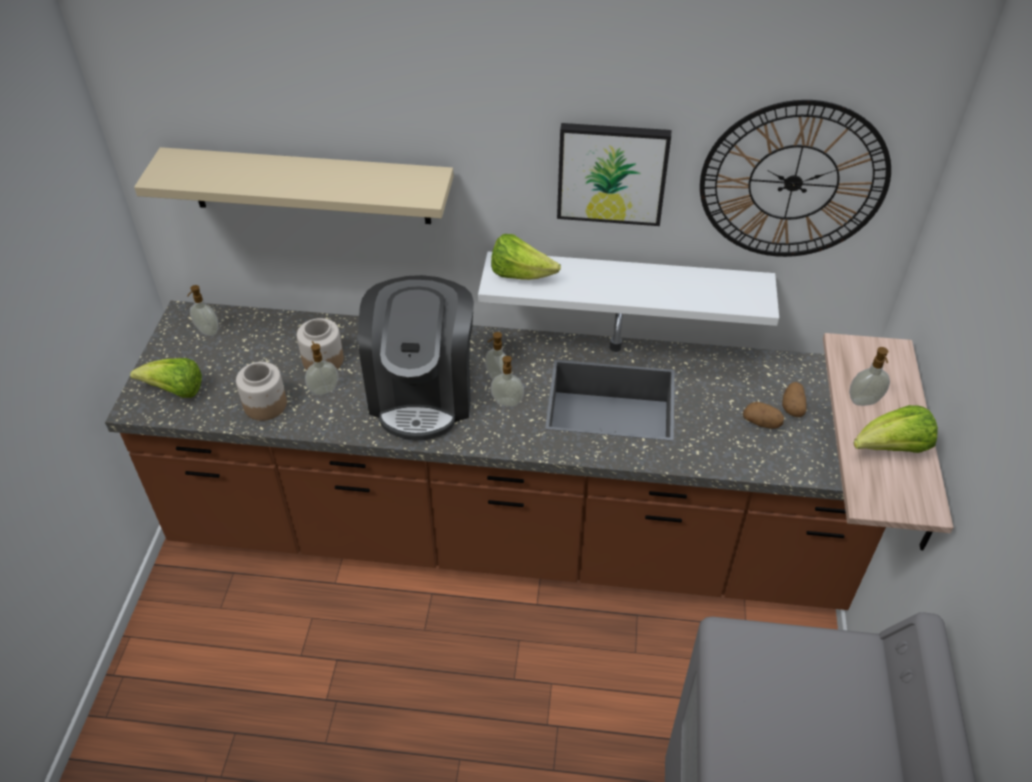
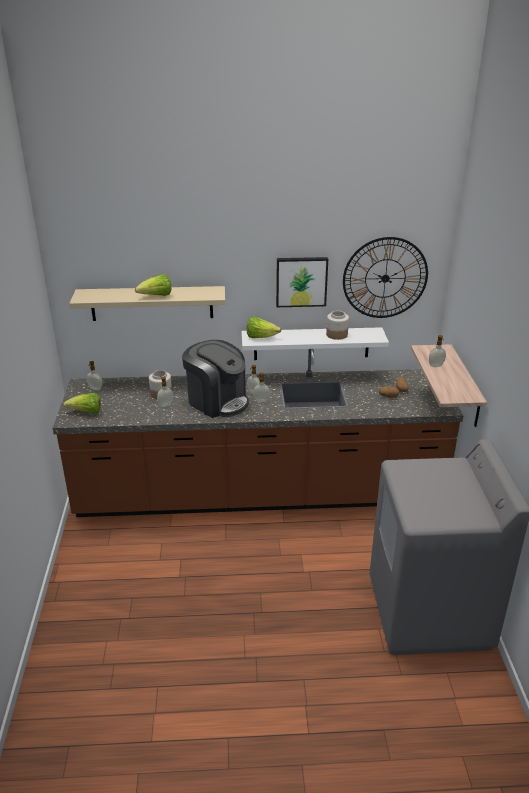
camera: 10 degrees left, 15 degrees down
jar [236,362,287,421] -> jar moved to [326,311,349,340]
coffee machine [358,275,474,440] -> coffee machine turned 45 degrees counterclockwise [182,340,249,418]
lettuce [854,405,938,453] -> lettuce moved to [135,274,171,296]

